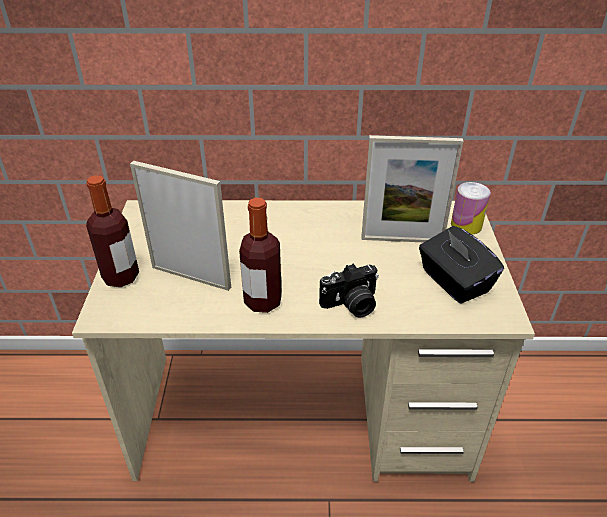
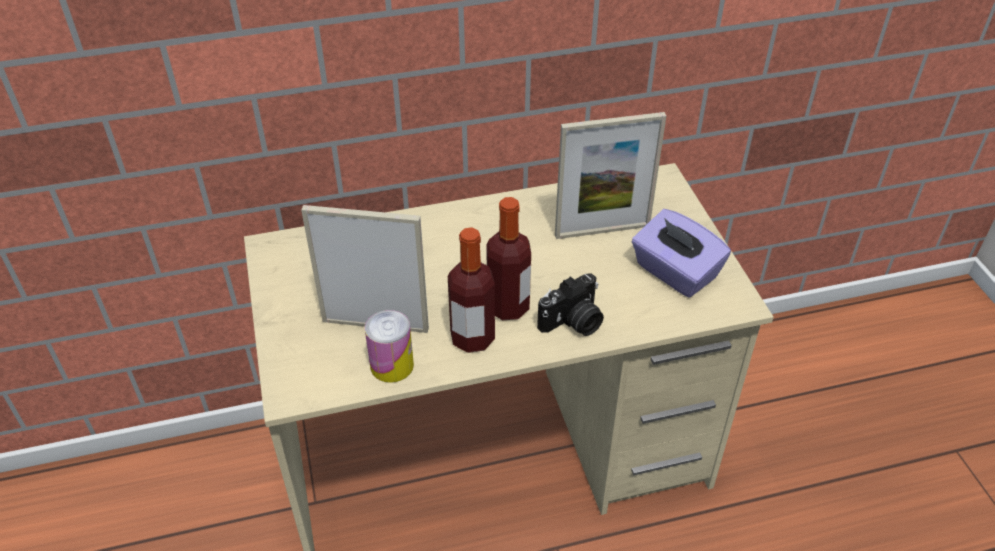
camera: 15 degrees left, 5 degrees up
bottle [86,175,139,287] -> bottle moved to [486,197,531,320]
black tissue box [419,226,504,304] -> purple tissue box [632,209,731,298]
can [451,182,491,234] -> can moved to [365,310,414,383]

